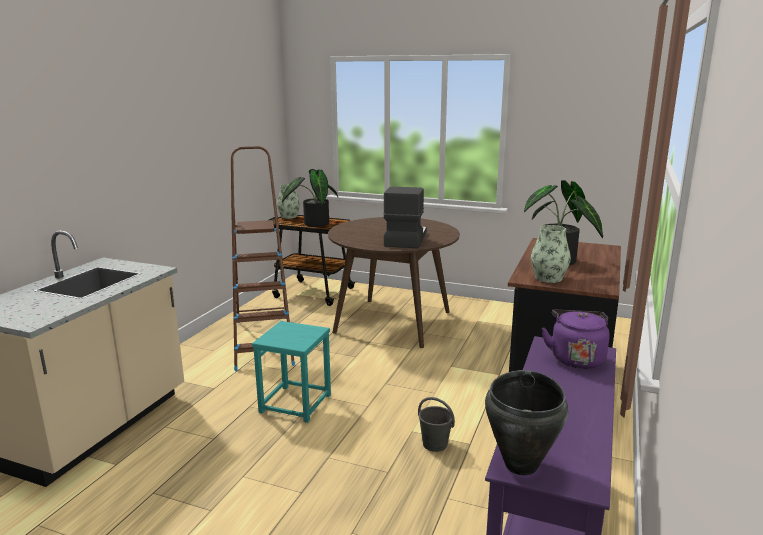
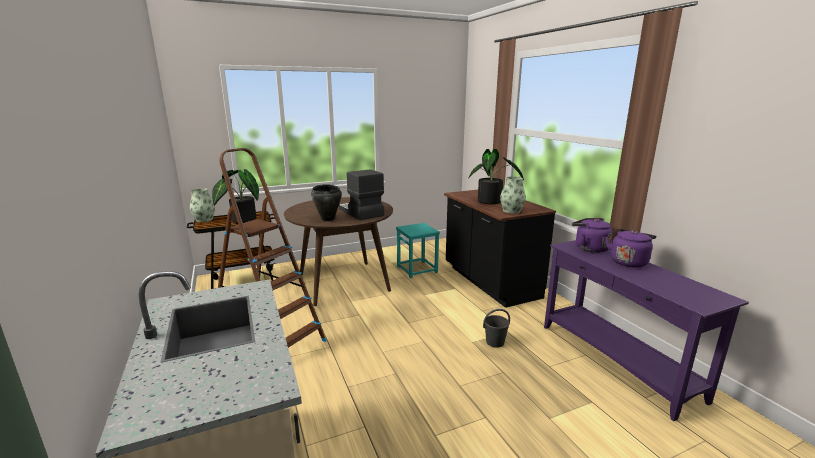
camera: 45 degrees left, 0 degrees up
turquoise stool [252,321,331,423] -> turquoise stool moved to [396,223,440,278]
black cooking pot [485,370,569,475] -> black cooking pot moved to [311,184,342,221]
none -> purple kettle [605,229,656,268]

